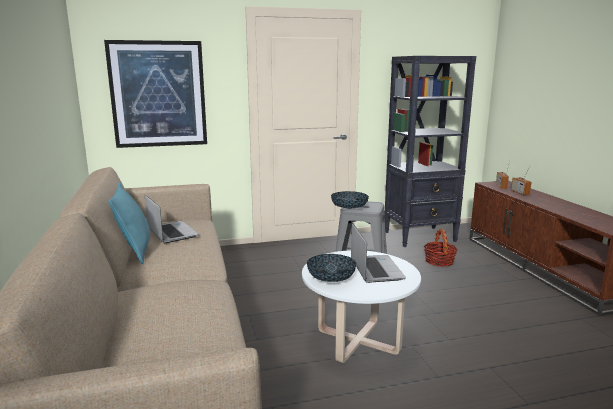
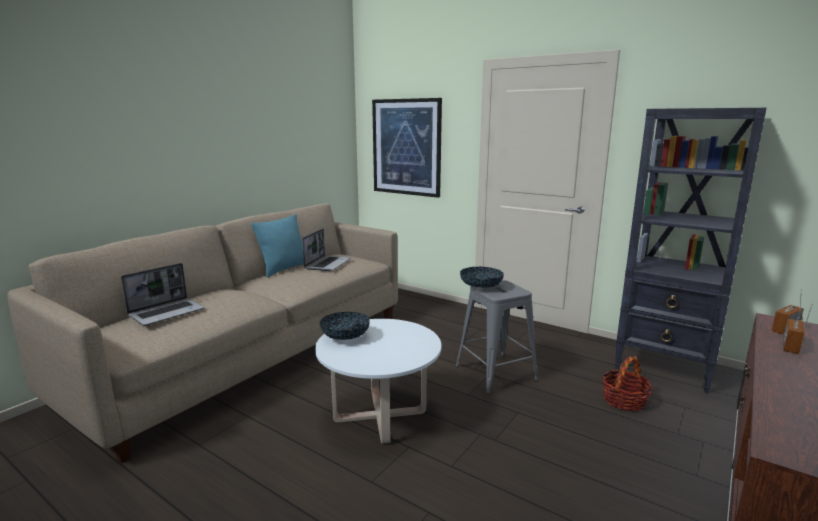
camera: 50 degrees right, 0 degrees up
laptop [351,223,406,283] -> laptop moved to [121,263,205,326]

